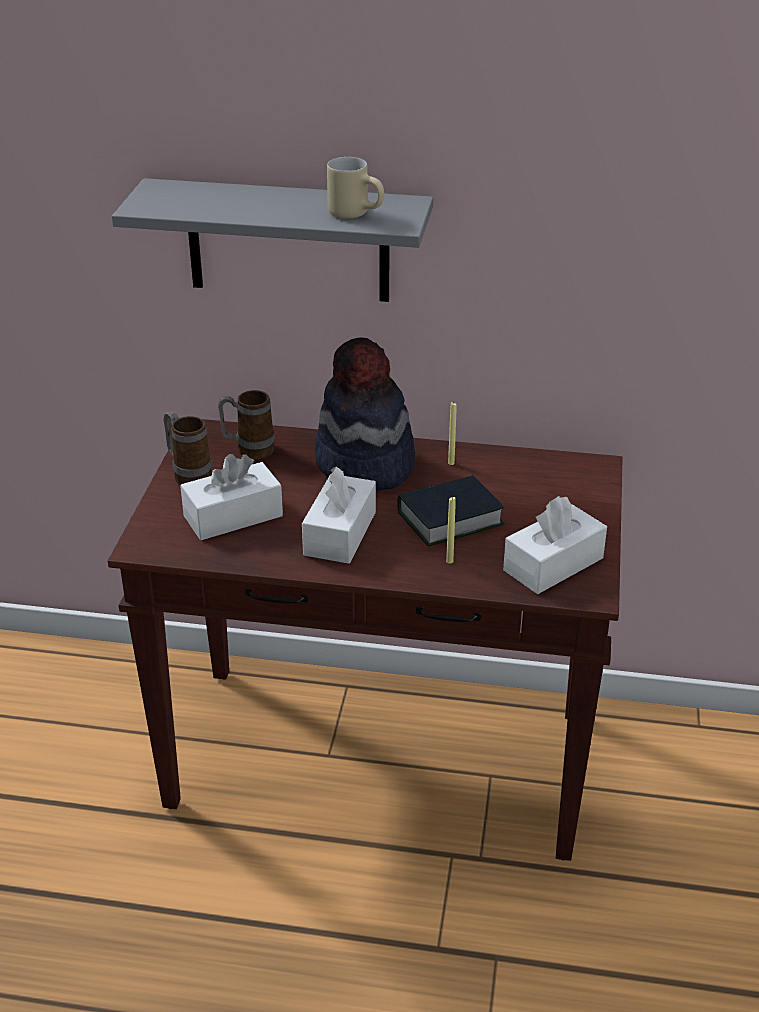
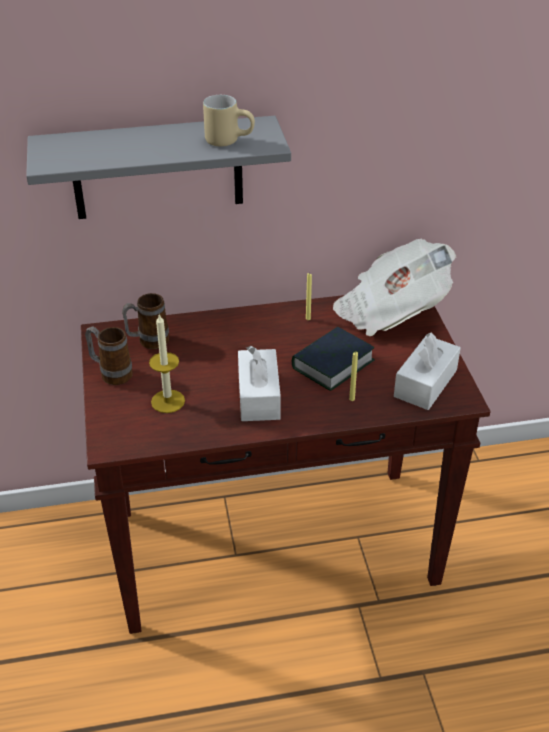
camera: 20 degrees left, 5 degrees up
white tissue box [180,454,283,540] -> candle [149,313,185,413]
hat [315,337,415,491] -> none
none -> newspaper [333,239,457,336]

